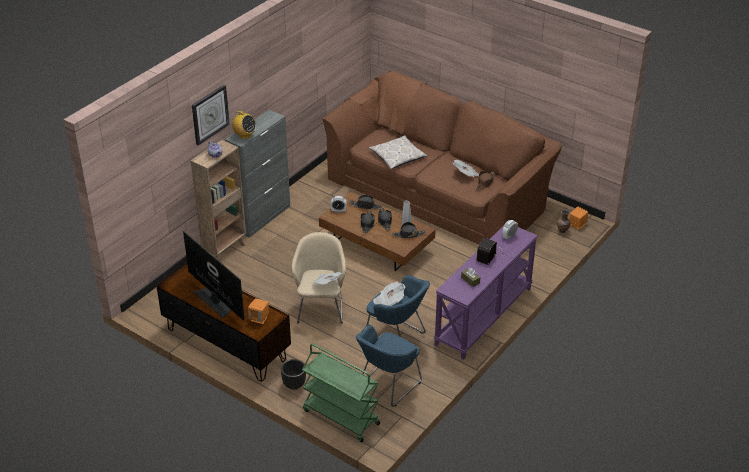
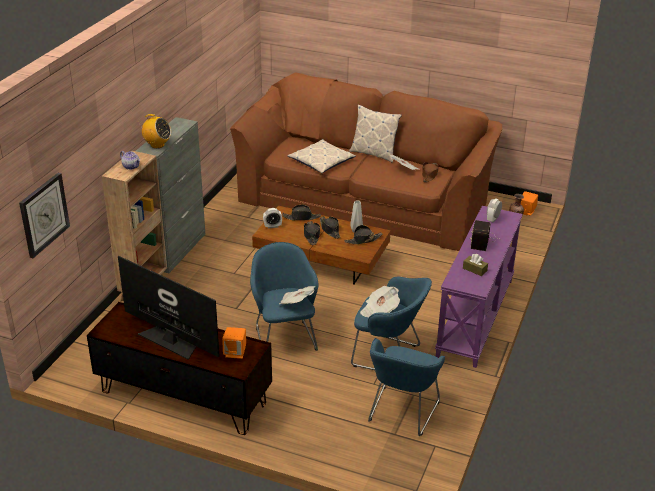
camera: 15 degrees left, 5 degrees down
wall clock [192,85,230,146] -> wall clock moved to [19,173,70,258]
black planter [281,359,306,390] -> none
beige armchair [292,232,346,324] -> blue armchair [250,242,318,351]
green cart [302,343,380,442] -> none
none -> pillow [349,104,402,163]

